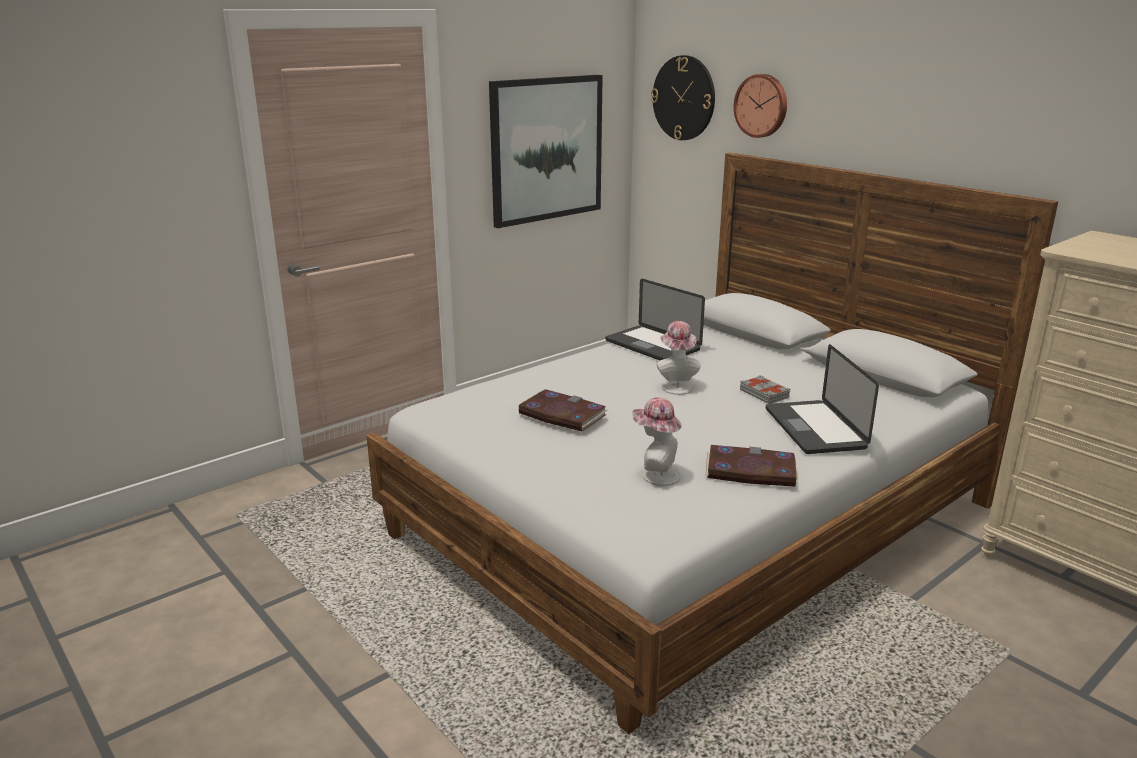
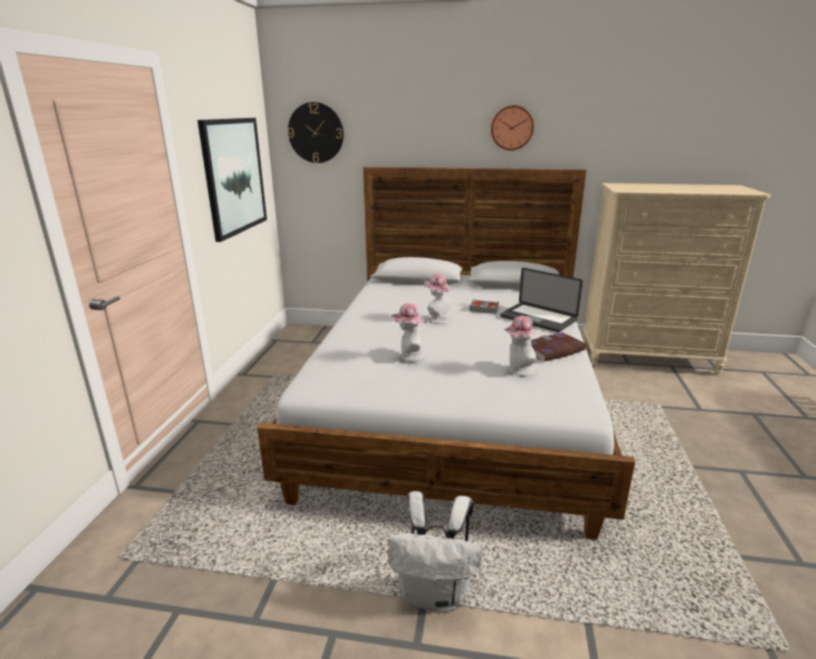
camera: 40 degrees left, 0 degrees up
book [518,389,607,431] -> hat [391,303,425,361]
laptop [605,279,705,360] -> none
wall clock [734,74,787,138] -> wall clock moved to [491,105,534,150]
none -> white backpack [389,491,483,611]

